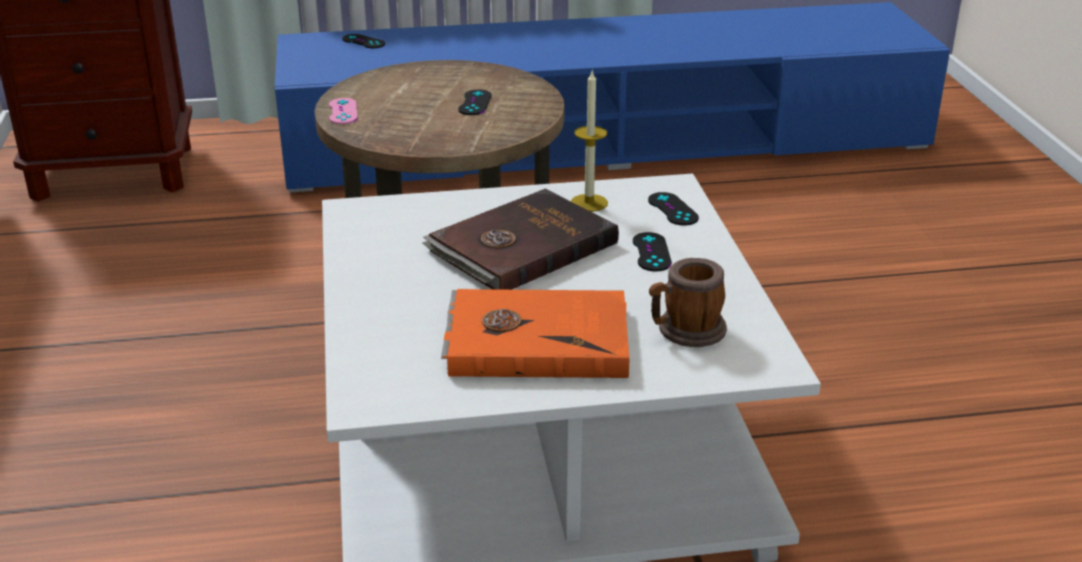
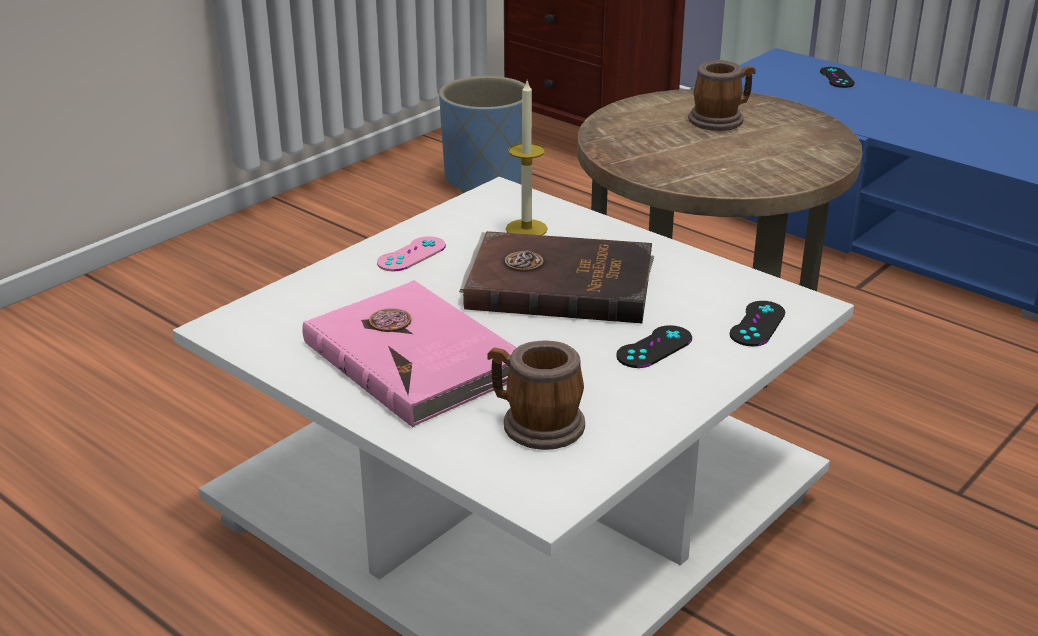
camera: 50 degrees right, 0 degrees up
pink game controller [329,98,358,124] -> pink game controller moved to [377,236,446,272]
orange book [441,289,629,378] -> pink book [302,280,517,427]
black game controller [458,90,491,115] -> none
candle [571,69,608,212] -> candle moved to [506,81,548,235]
none -> blue planter [439,76,525,193]
none -> mug [688,60,756,131]

